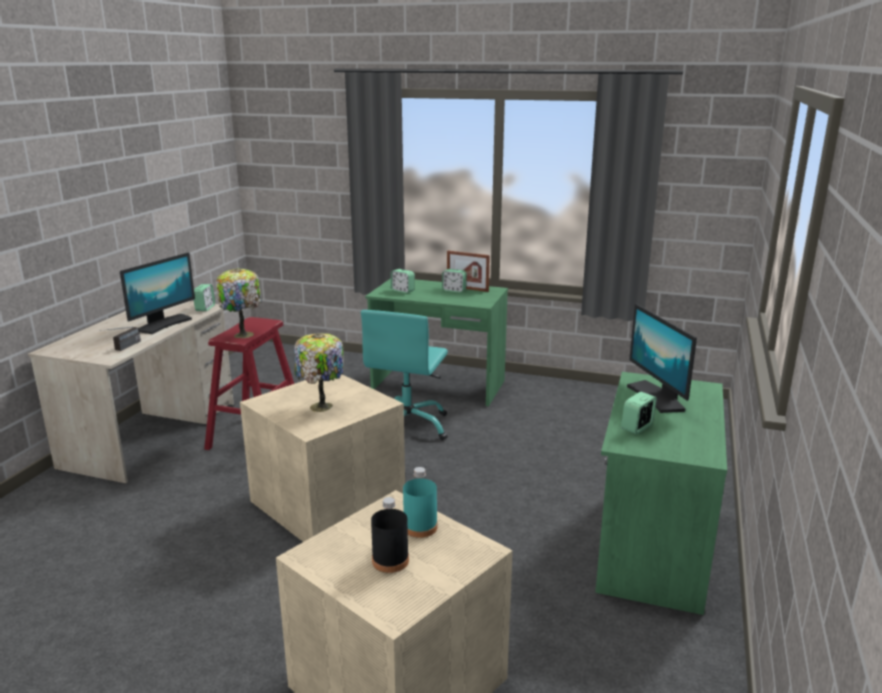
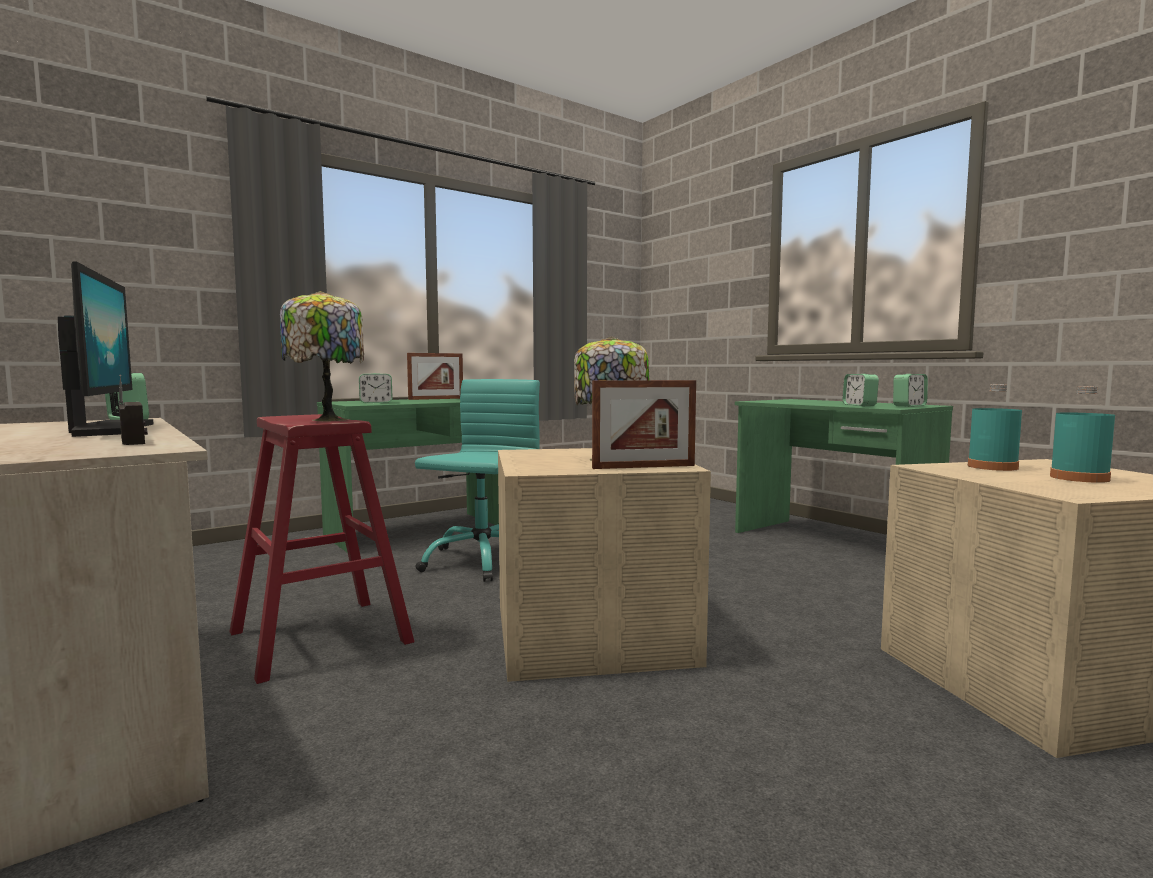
camera: 55 degrees left, 15 degrees down
turquoise office chair [361,310,448,441] -> turquoise office chair turned 120 degrees counterclockwise [415,379,540,582]
black bottle [371,497,409,573] -> turquoise bottle [1050,386,1115,483]
alarm clock [442,269,467,293] -> alarm clock moved to [893,374,928,407]
monitor [627,304,697,413] -> none
none -> picture frame [592,380,696,469]

